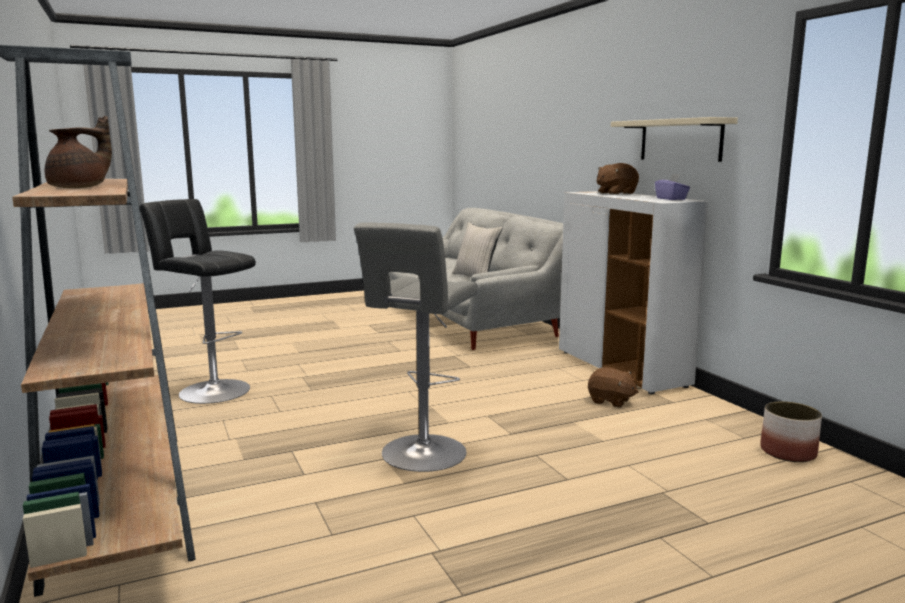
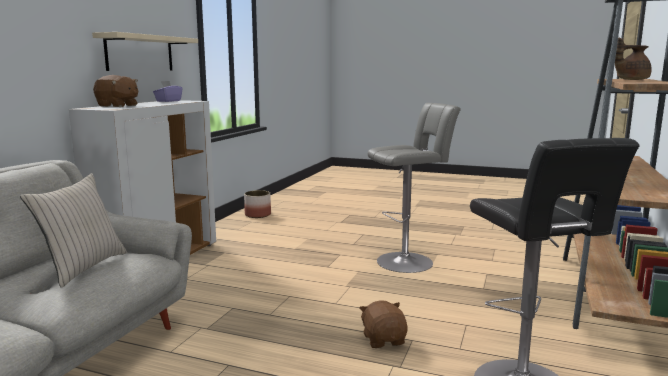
camera: 135 degrees left, 0 degrees up
brown plush toy [588,367,638,408] -> brown plush toy moved to [359,301,408,348]

